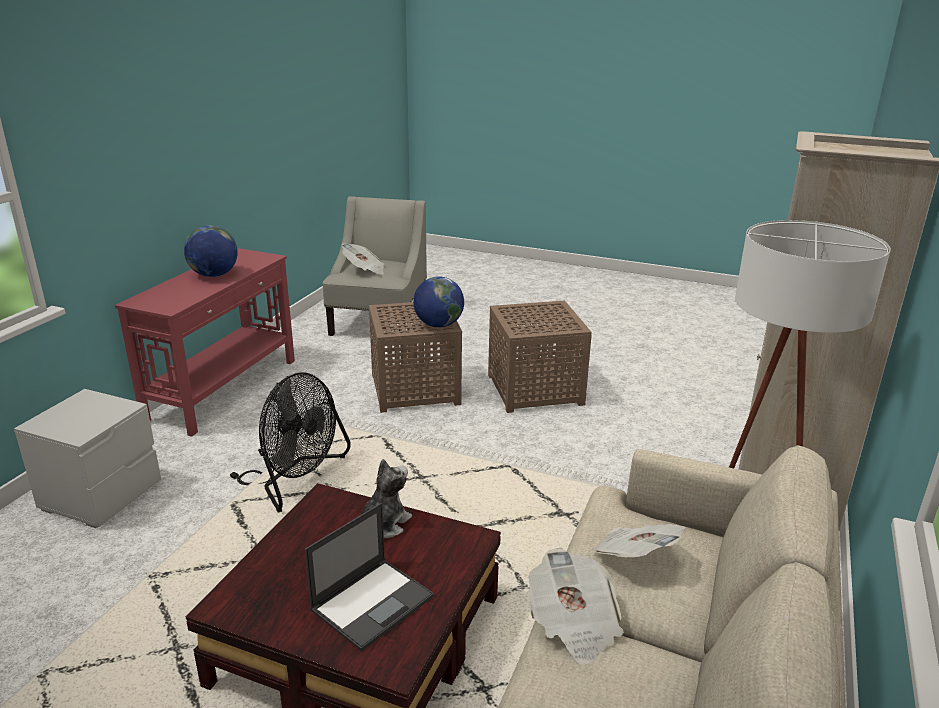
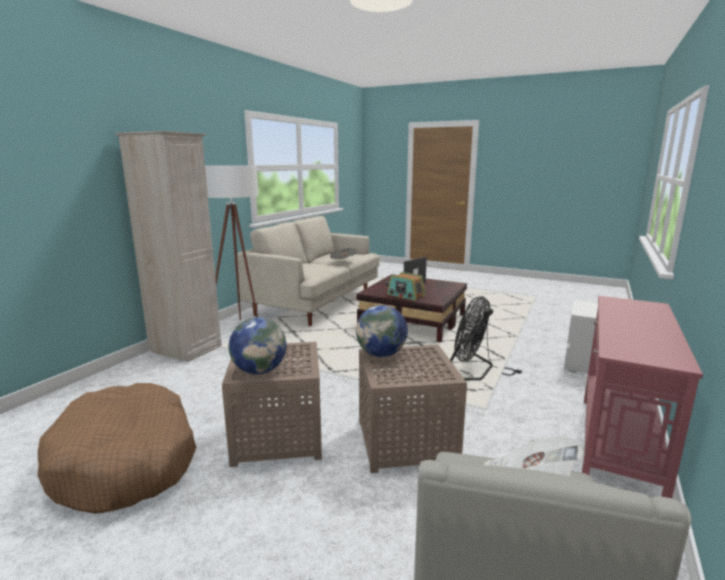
camera: 175 degrees left, 10 degrees down
globe [184,226,238,277] -> globe moved to [229,317,286,374]
plush toy [362,459,412,538] -> radio [387,272,425,301]
newspaper [591,524,685,558] -> none
none -> brown dog bed [38,383,197,514]

